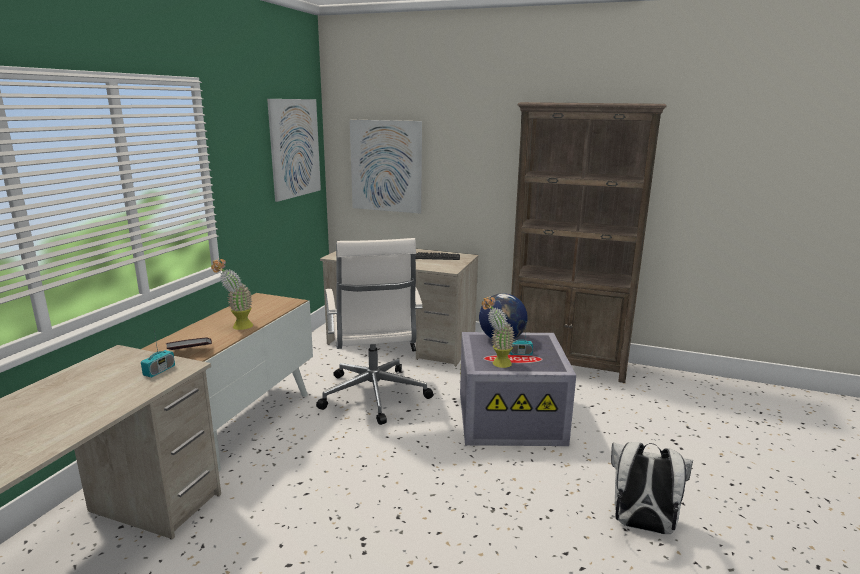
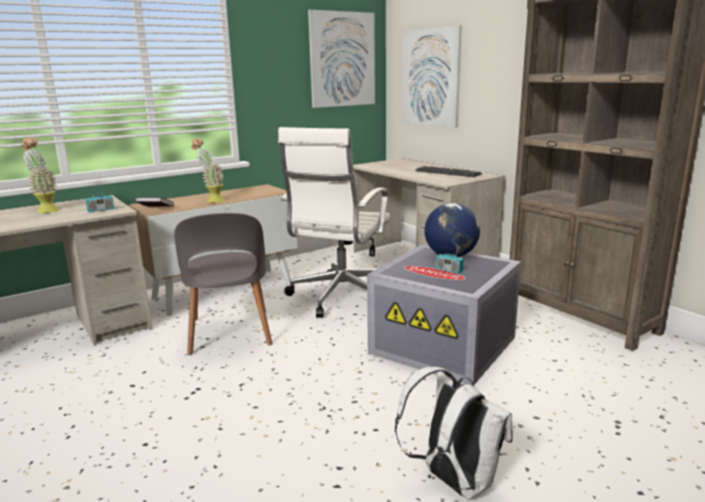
camera: 35 degrees right, 0 degrees up
potted plant [482,296,515,368] -> potted plant moved to [21,137,59,213]
none -> grey chair [174,213,273,355]

